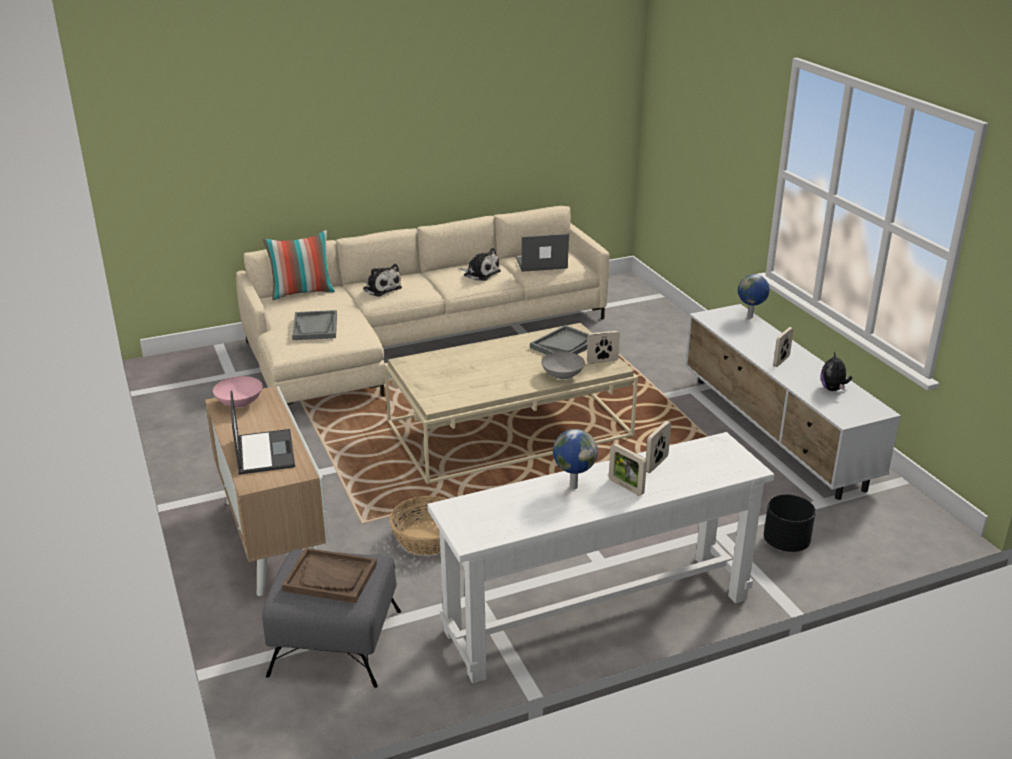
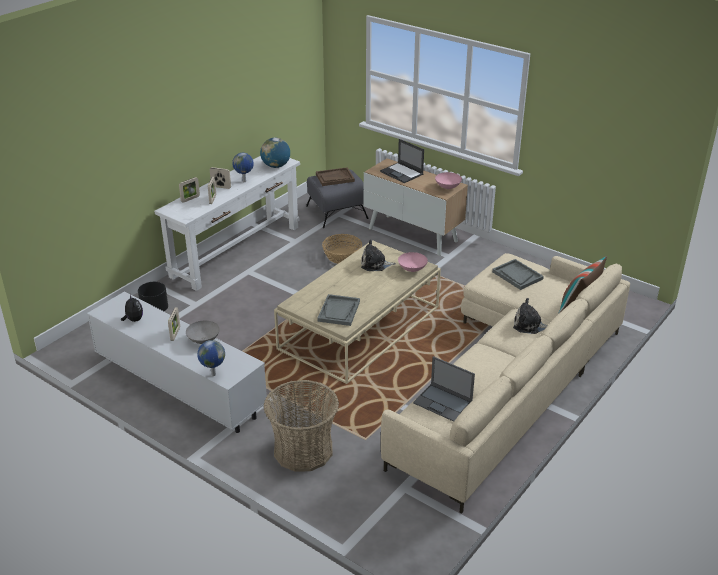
camera: 150 degrees right, 5 degrees up
plush toy [459,248,501,281] -> plush toy moved to [361,240,396,271]
laptop [516,234,569,272] -> laptop turned 75 degrees clockwise [413,356,475,422]
grey bowl [541,352,585,379] -> grey bowl moved to [186,320,220,344]
picture frame [587,331,620,364] -> picture frame moved to [179,177,200,203]
none -> globe [260,138,290,168]
none -> basket [263,380,339,472]
none -> pink bowl [398,252,428,272]

